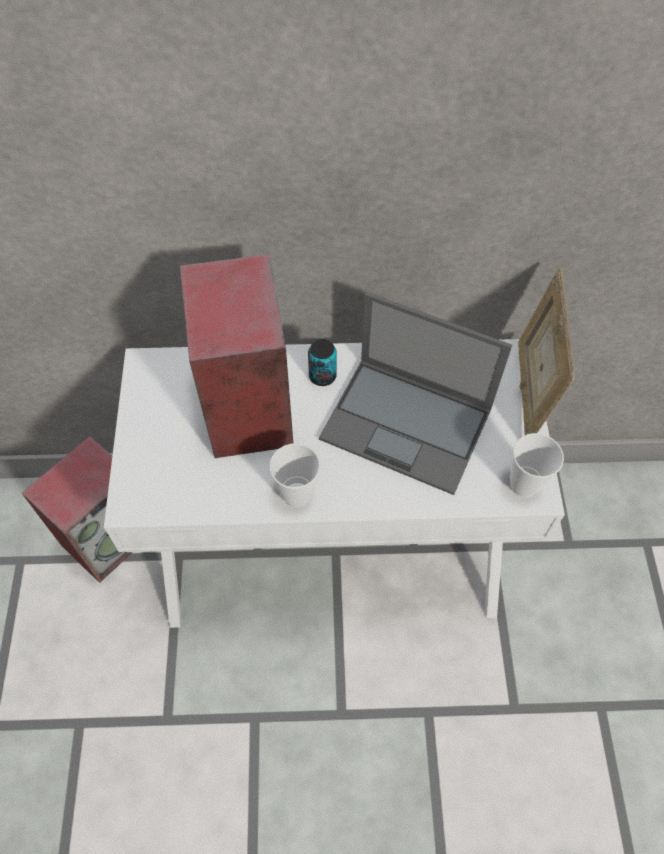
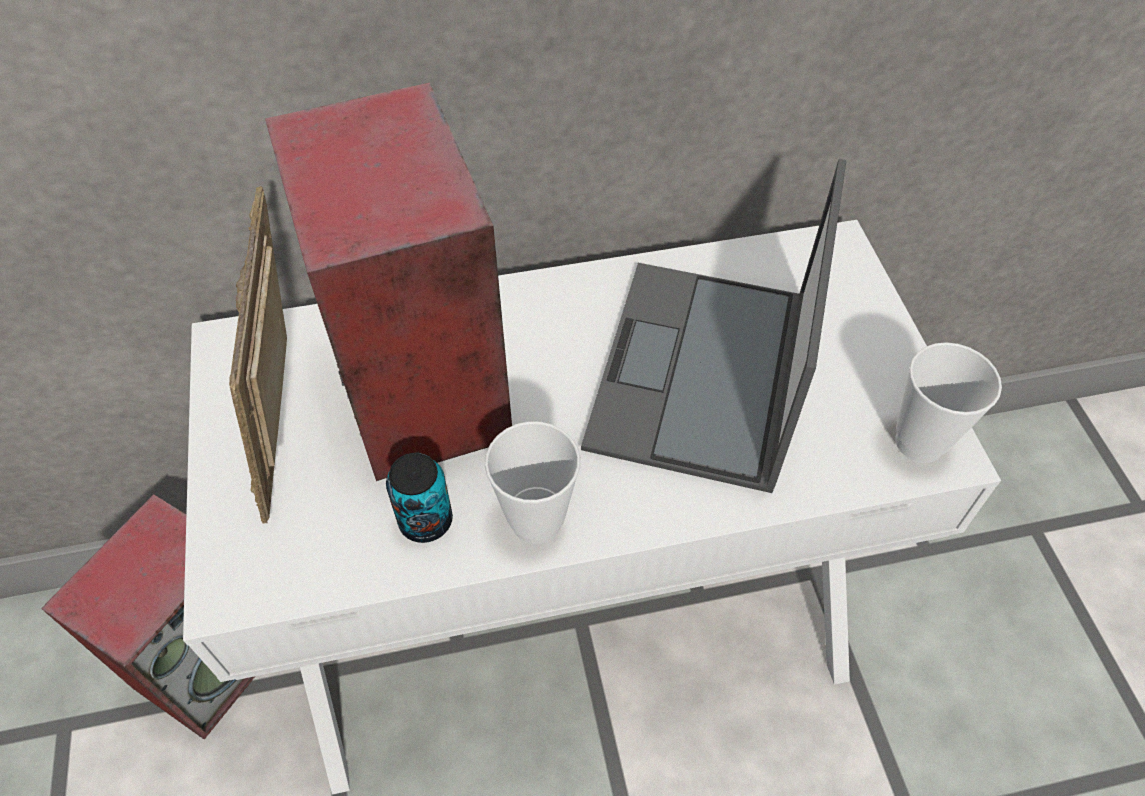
camera: 10 degrees left, 5 degrees down
can [308,339,337,386] -> can moved to [386,453,453,543]
laptop [319,292,512,495] -> laptop turned 90 degrees clockwise [581,159,846,493]
picture frame [518,268,575,435] -> picture frame moved to [229,186,287,524]

